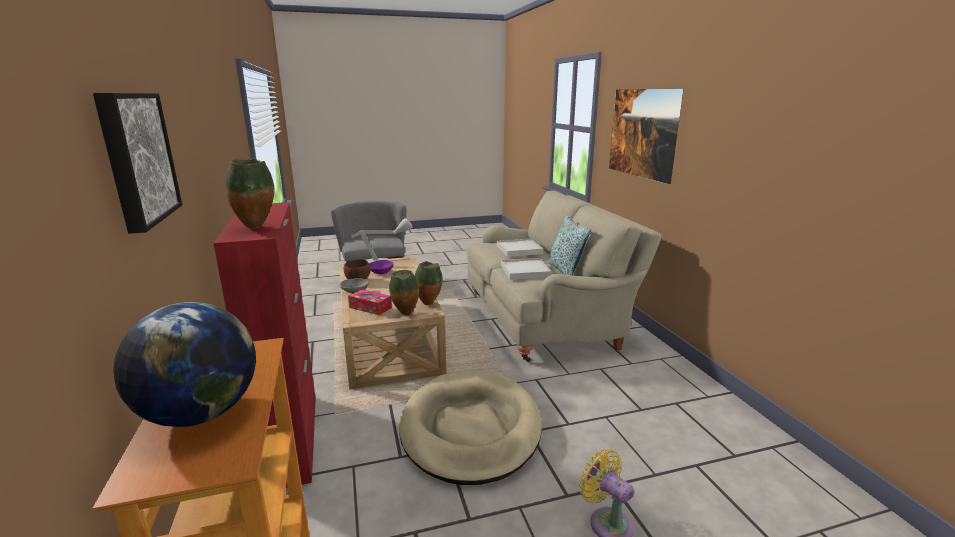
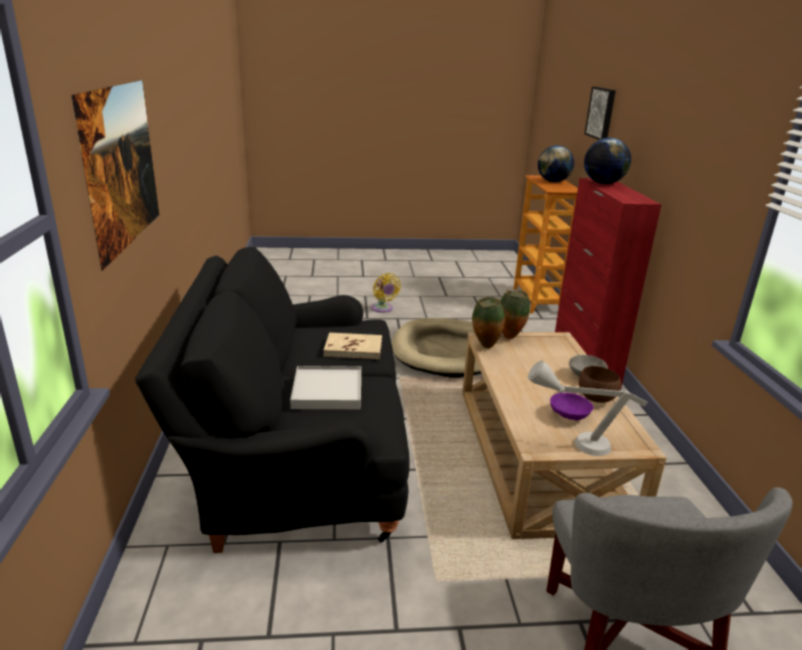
camera: 170 degrees left, 5 degrees up
vase [225,158,274,229] -> globe [584,138,631,184]
tissue box [348,289,392,315] -> none
beige sofa [467,191,662,362] -> black sofa [135,247,409,553]
white tray [501,258,551,280] -> beige book [324,333,382,359]
pillow [547,216,591,276] -> none

